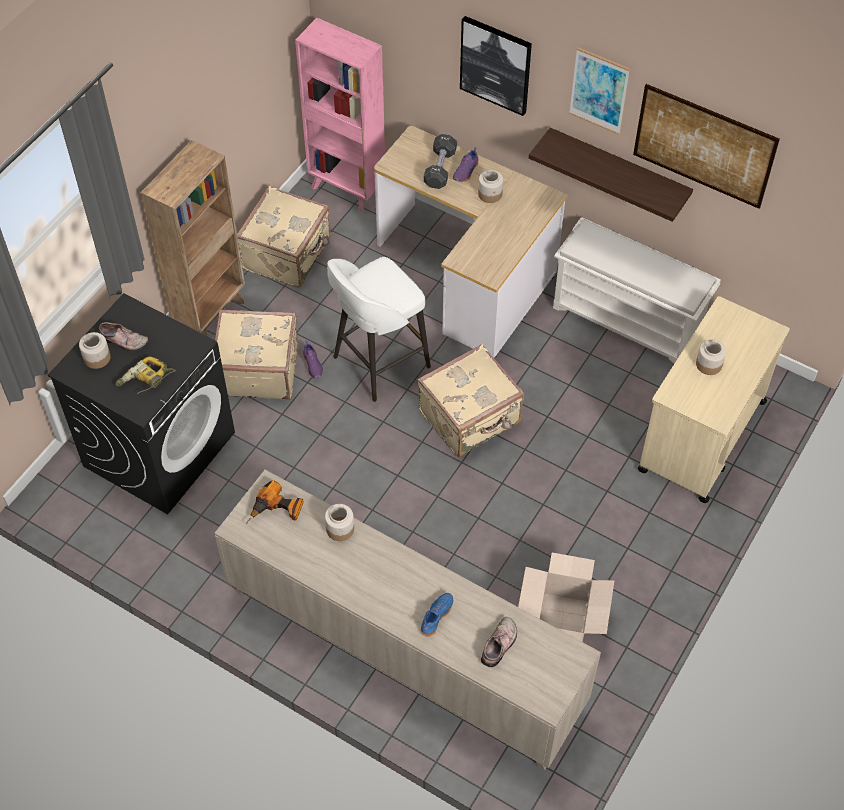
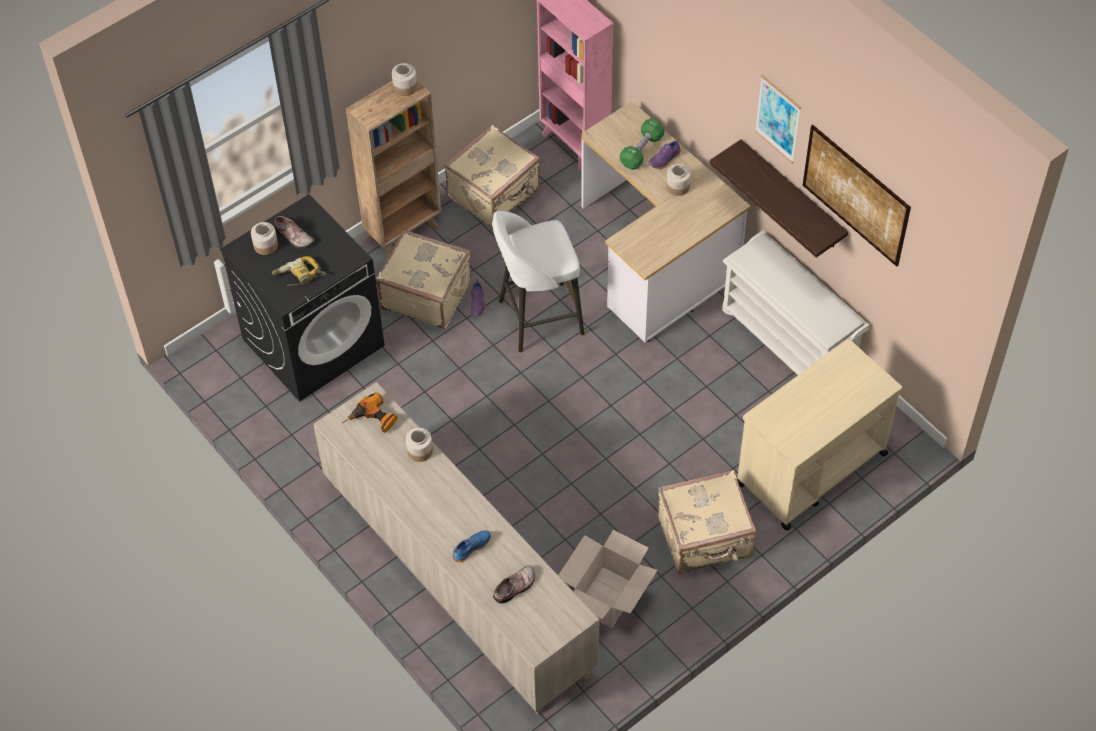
camera: 20 degrees right, 0 degrees up
beige suitcase [418,344,524,457] -> beige suitcase moved to [658,470,756,574]
black dumbbell [424,134,457,189] -> green dumbbell [620,118,664,170]
picture [460,16,532,116] -> none
jar [696,340,726,375] -> jar moved to [392,63,417,96]

